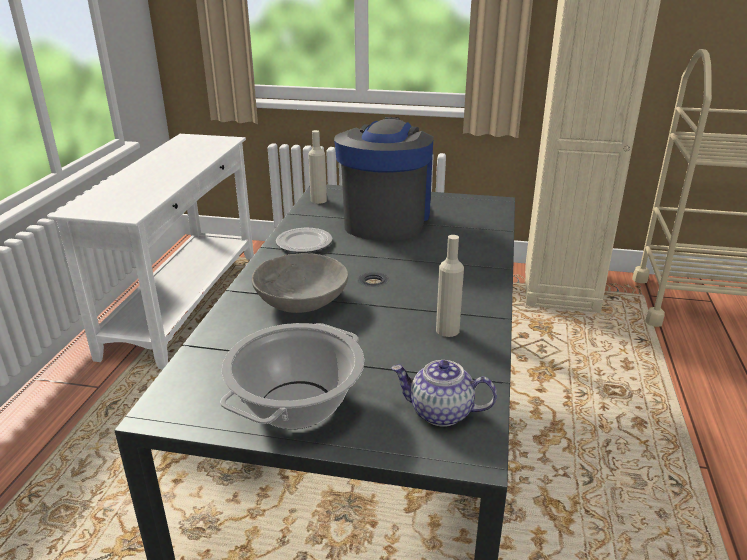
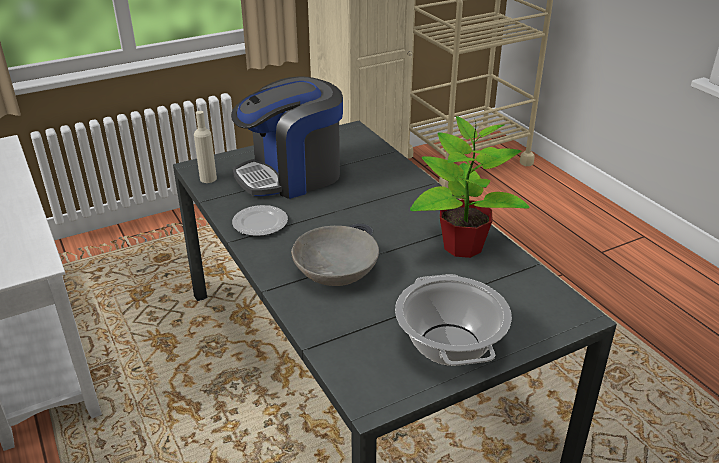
camera: 40 degrees left, 5 degrees up
coffee machine [334,117,434,241] -> coffee machine turned 90 degrees counterclockwise [231,76,343,199]
teapot [391,360,497,427] -> none
beige bottle [436,235,464,337] -> potted plant [410,116,529,258]

